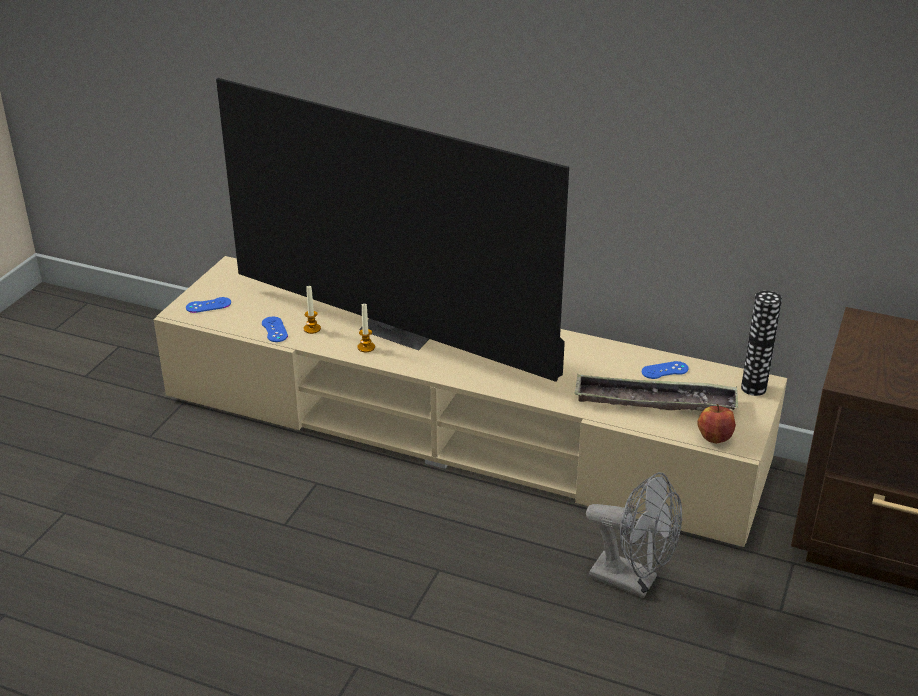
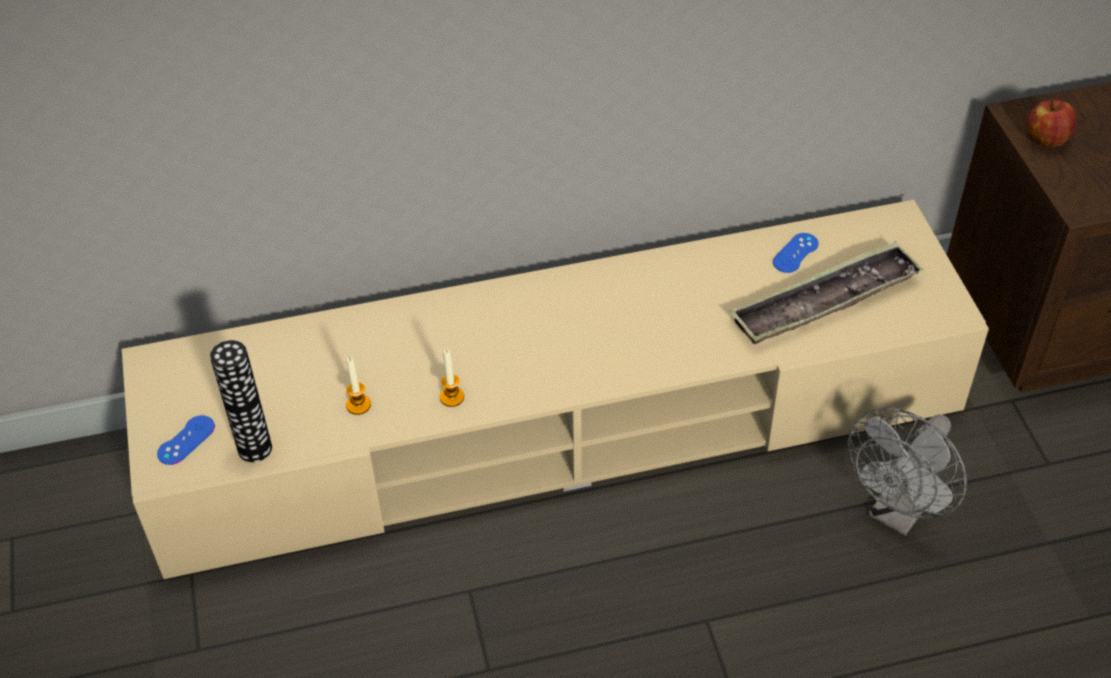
camera: 35 degrees left, 15 degrees up
television [216,78,569,382] -> none
blue game controller [262,317,288,342] -> none
grey fan [586,472,682,598] -> grey fan turned 135 degrees clockwise [848,408,967,536]
apple [698,404,736,444] -> apple moved to [1026,100,1077,147]
vase [741,291,782,396] -> vase moved to [210,340,272,462]

